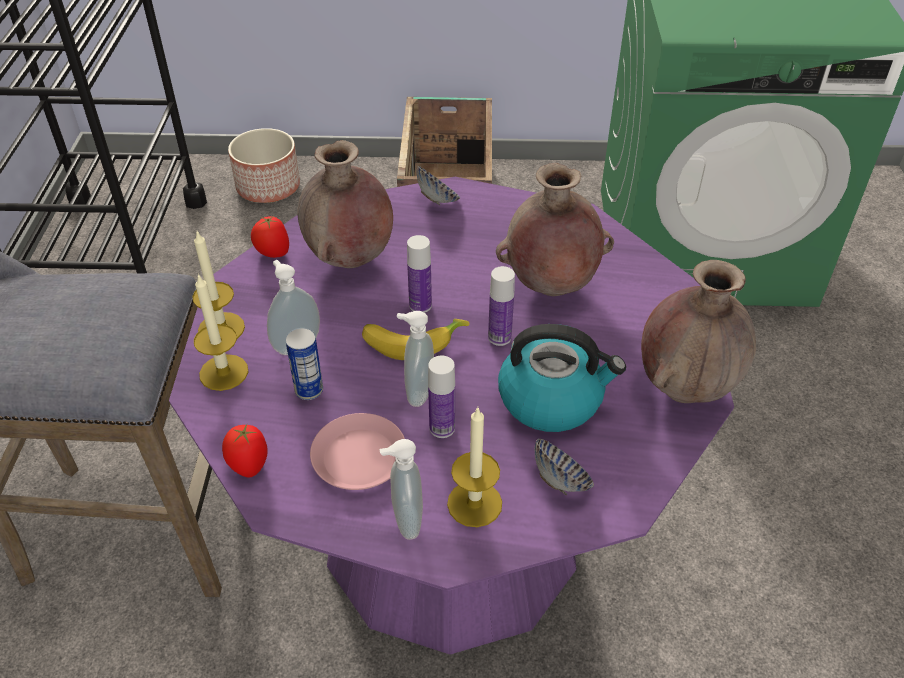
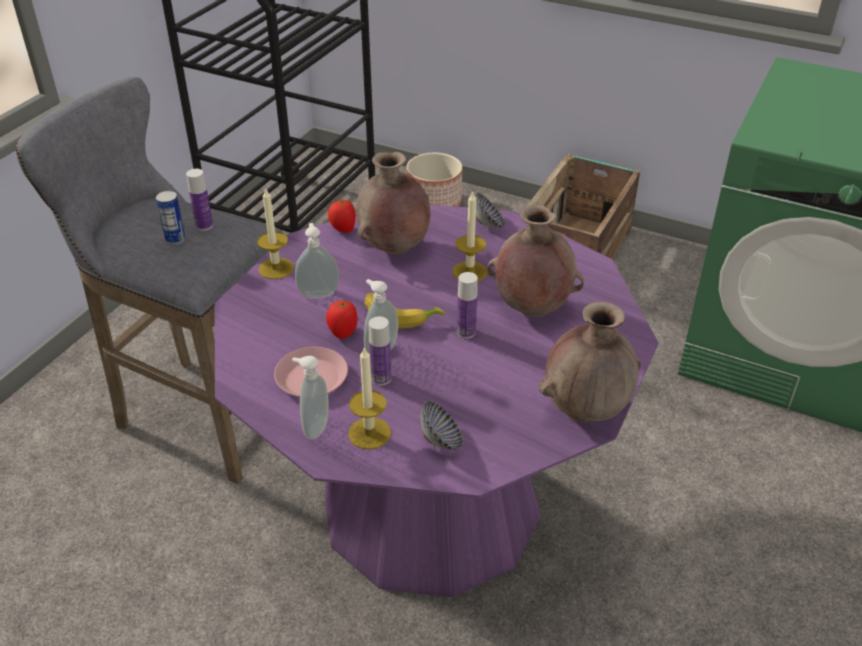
camera: 25 degrees right, 5 degrees down
candle [194,273,248,391] -> candle moved to [452,191,488,282]
tomato [222,424,268,478] -> tomato moved to [326,300,357,339]
can [285,328,323,400] -> can moved to [156,191,186,245]
bottle [407,235,432,313] -> bottle moved to [186,169,213,231]
kettle [498,324,626,432] -> none

